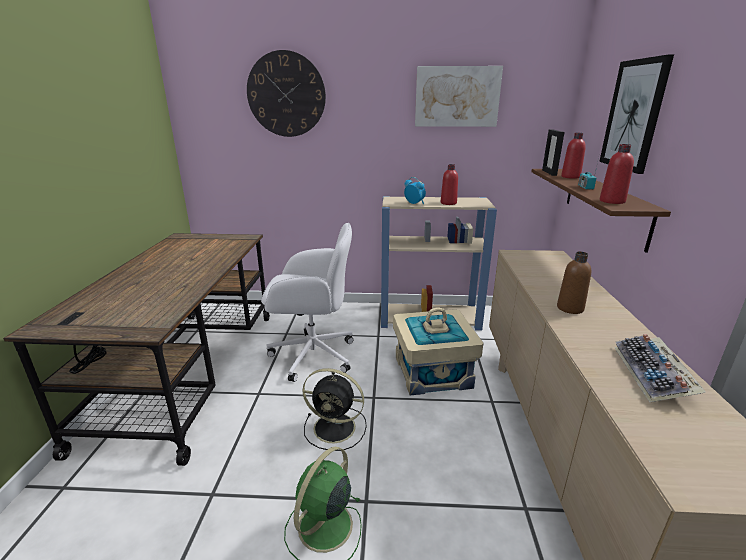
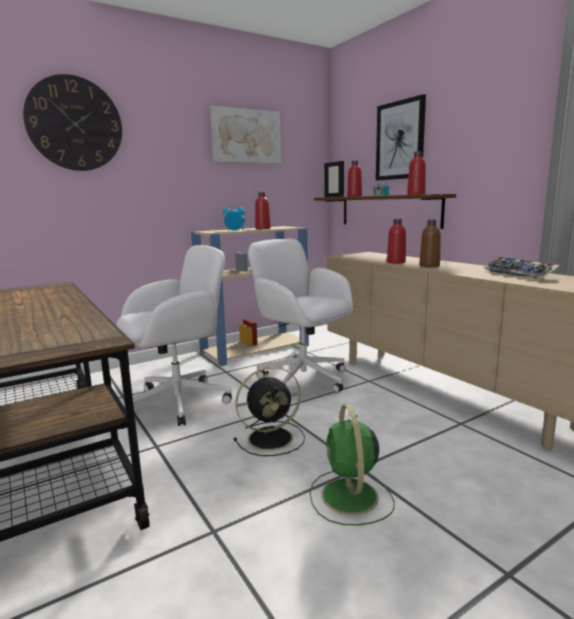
camera: 35 degrees left, 10 degrees down
beige storage box [393,308,483,395] -> white office chair [248,239,353,393]
none -> red bottle [387,219,406,264]

